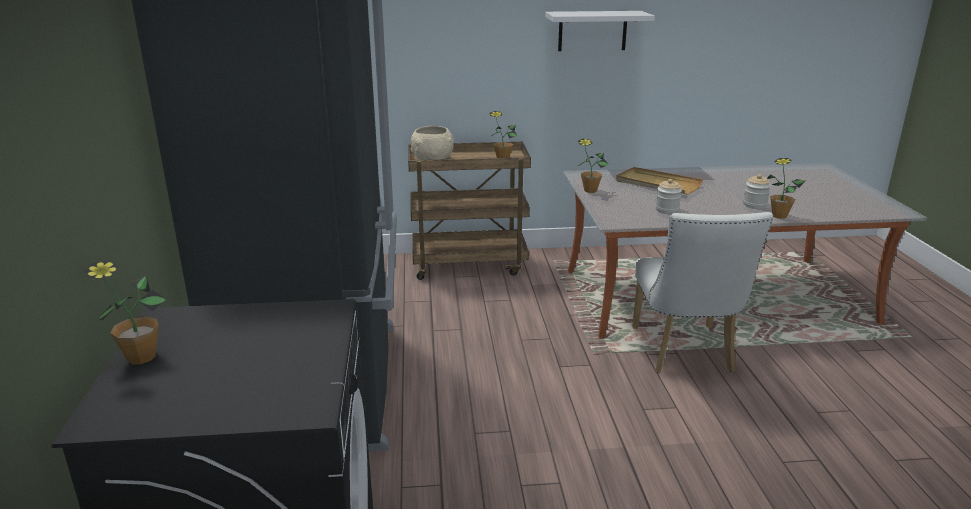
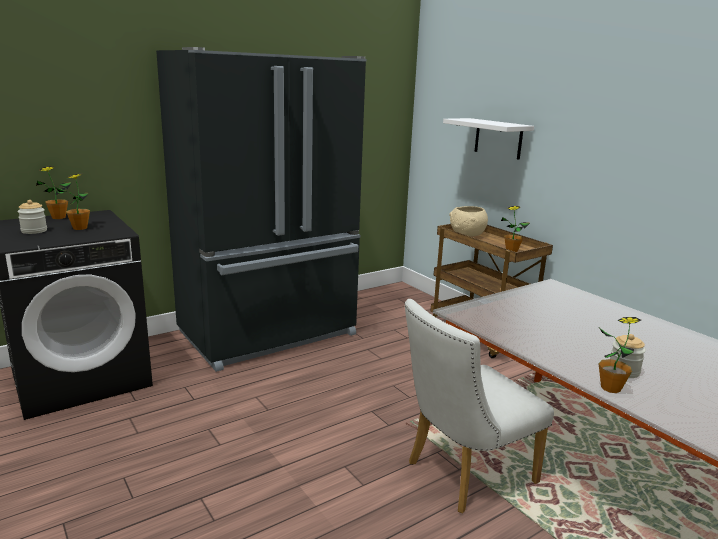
camera: 60 degrees right, 5 degrees down
white shelf [545,11,655,51] -> white shelf moved to [443,118,534,160]
potted plant [578,139,609,193] -> potted plant moved to [56,174,90,230]
beige tray [616,167,703,195] -> none
jar [655,179,682,214] -> jar moved to [17,200,47,234]

